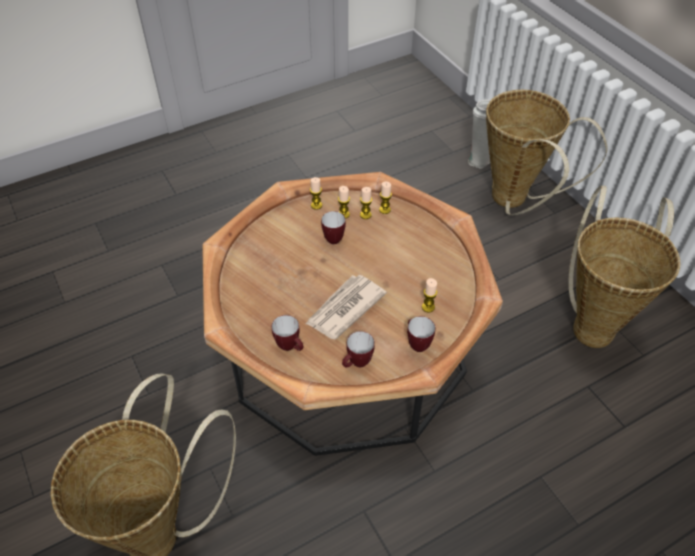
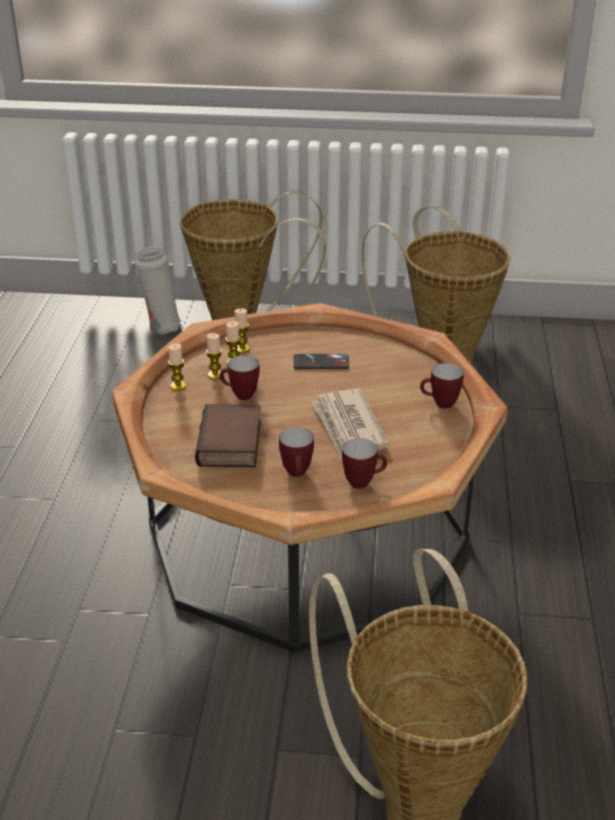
camera: 55 degrees left, 15 degrees down
mug [342,331,375,367] -> mug moved to [279,427,314,477]
candle [422,278,437,313] -> none
none -> book [195,404,261,468]
none -> phone [293,354,349,369]

